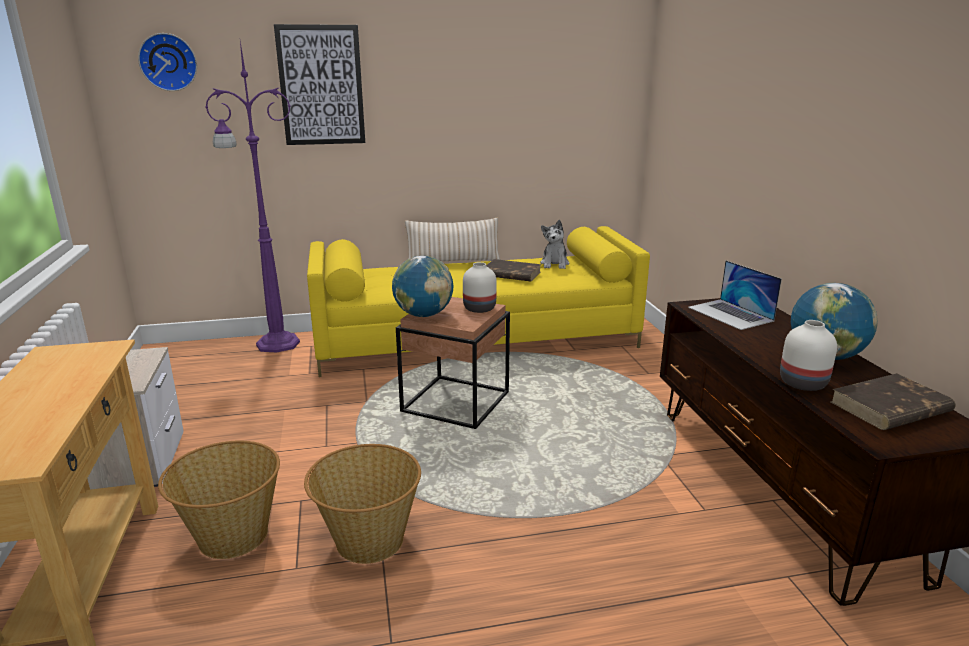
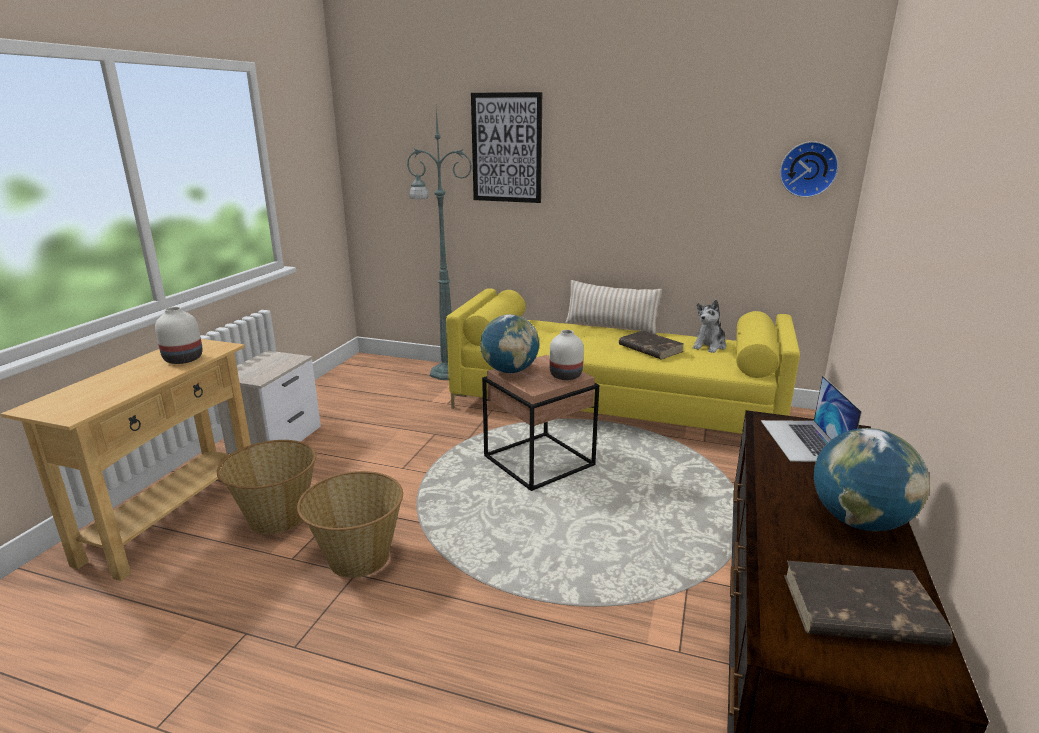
camera: 30 degrees right, 0 degrees up
wall clock [138,33,197,91] -> wall clock moved to [780,141,839,197]
purple floor lamp [205,41,300,352] -> green floor lamp [407,108,472,380]
white vase [780,320,837,391] -> white vase moved to [155,307,203,364]

